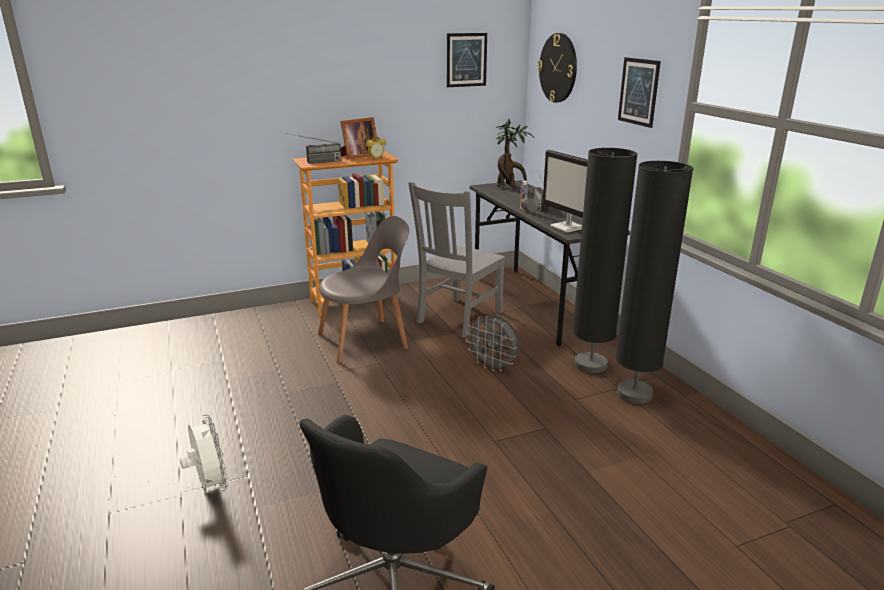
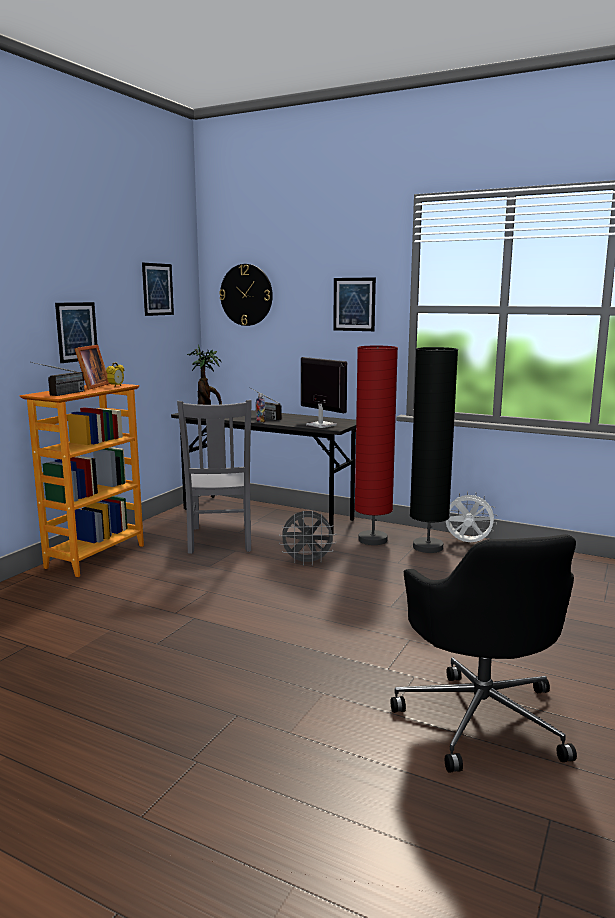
camera: 40 degrees left, 10 degrees down
white fan [179,414,228,492] -> white fan moved to [446,491,497,542]
grey chair [318,216,409,363] -> none
monitor [543,150,588,232] -> monitor turned 150 degrees counterclockwise [301,357,347,428]
black floor lamp [572,148,638,373] -> red floor lamp [355,346,398,545]
none -> picture [55,302,97,363]

